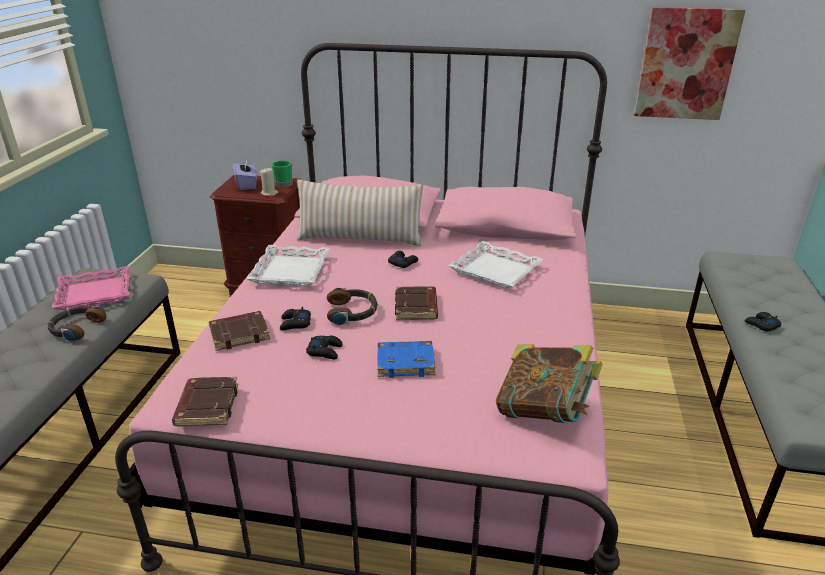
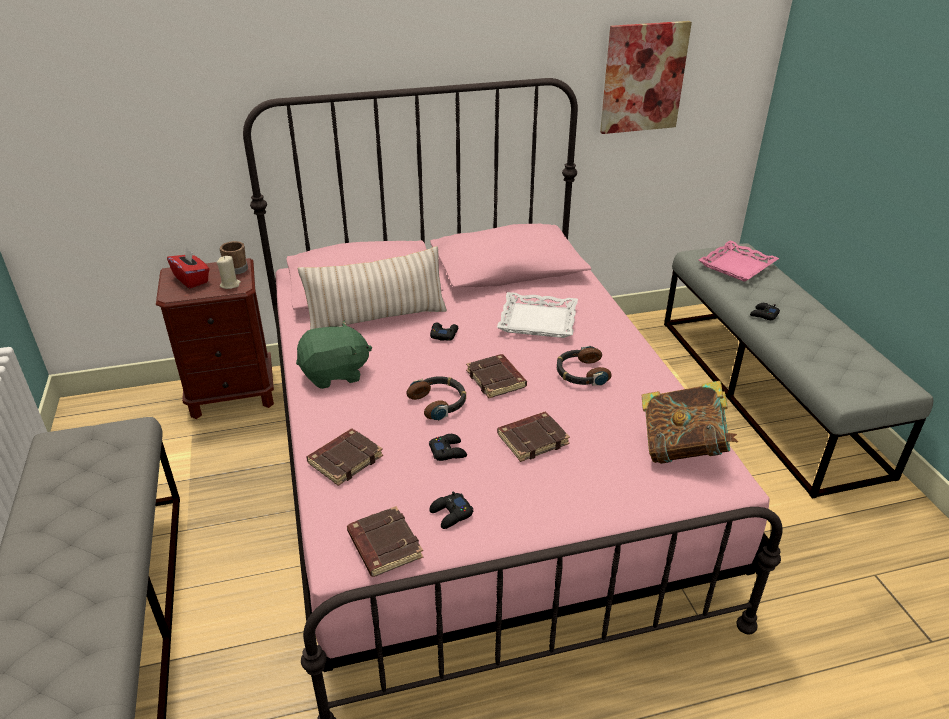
camera: 25 degrees left, 5 degrees up
headphones [48,306,107,342] -> headphones moved to [557,346,612,386]
pink tray [52,266,130,311] -> pink tray moved to [699,240,779,282]
purple tissue box [233,160,257,190] -> red tissue box [167,247,209,288]
white tray [246,245,330,286] -> green plush toy [296,320,372,389]
green mug [271,160,293,188] -> brown mug [220,241,248,275]
black game controller [280,307,311,330] -> black game controller moved to [429,492,473,529]
blue book [377,341,436,378] -> brown book [497,412,570,462]

